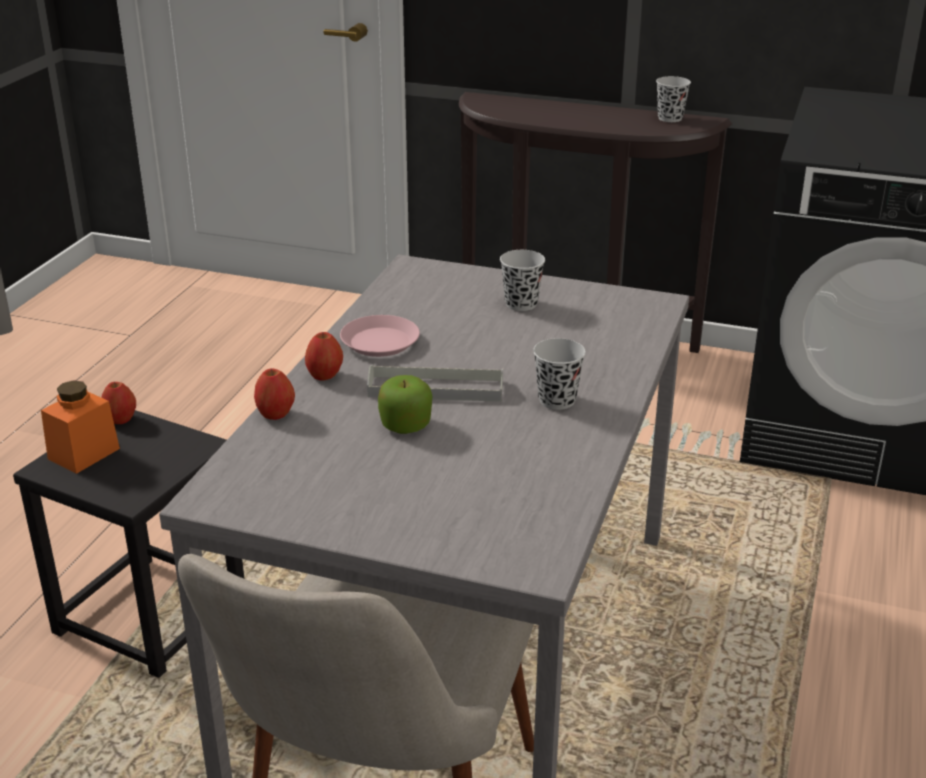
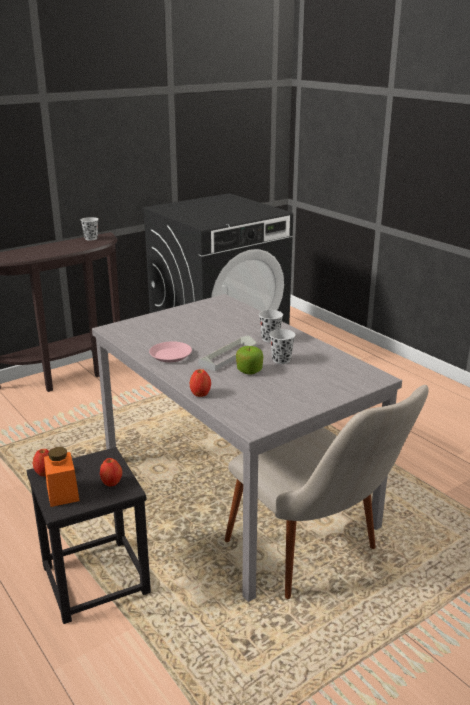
camera: 55 degrees left, 5 degrees down
apple [305,332,343,381] -> apple moved to [100,458,122,487]
black cup [500,250,545,311] -> black cup moved to [269,329,295,364]

